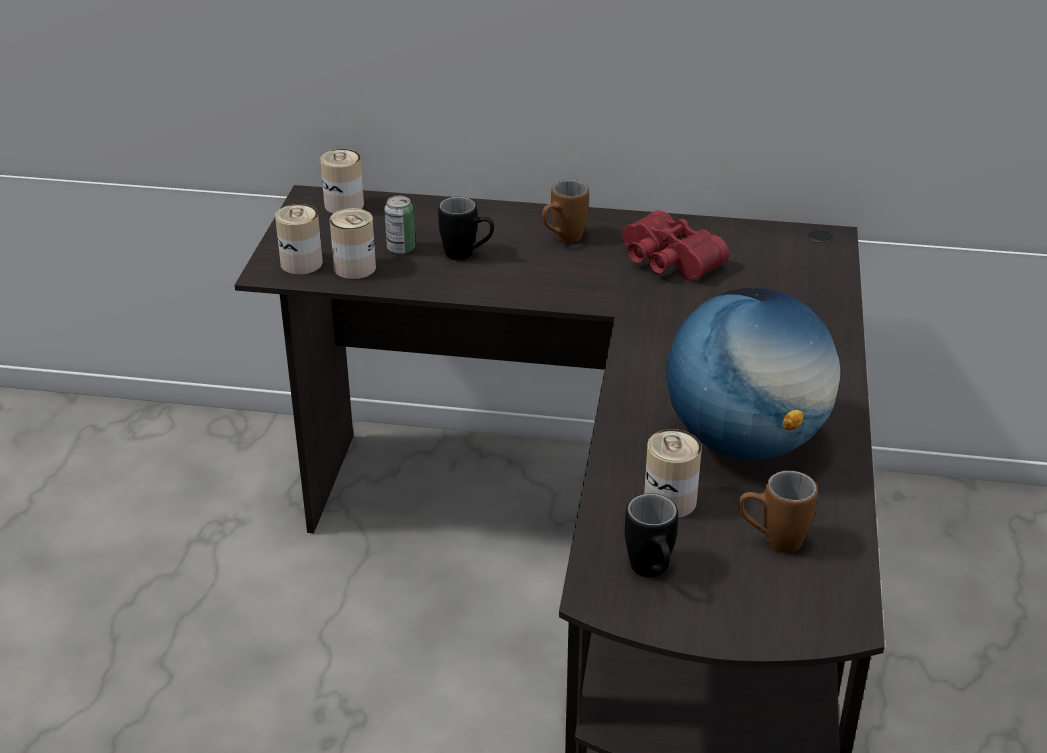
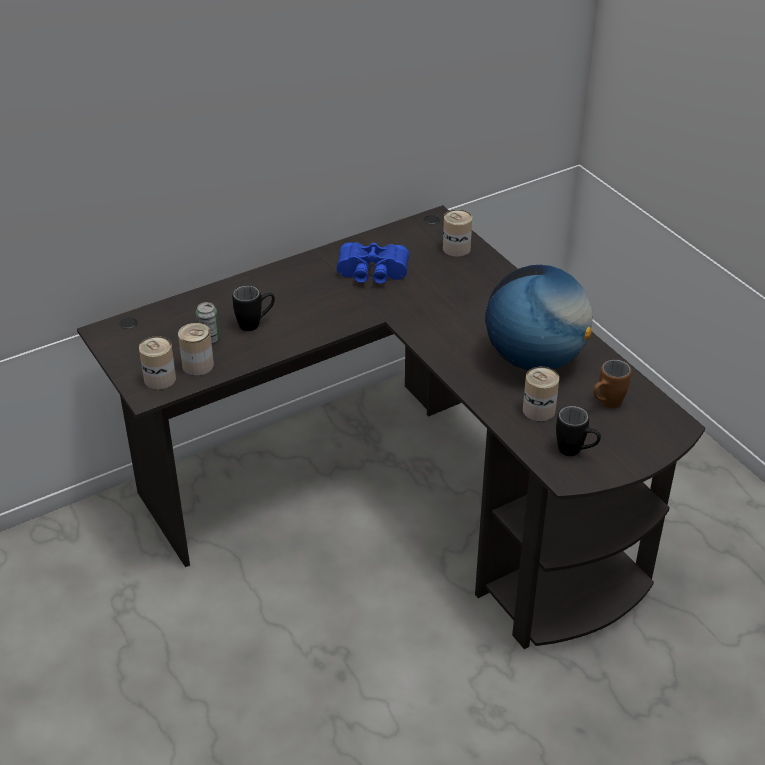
camera: 40 degrees left, 5 degrees up
can [320,149,364,214] -> can moved to [443,210,472,257]
brown mug [542,180,589,243] -> none
red binoculars [622,210,729,281] -> blue binoculars [337,243,409,284]

